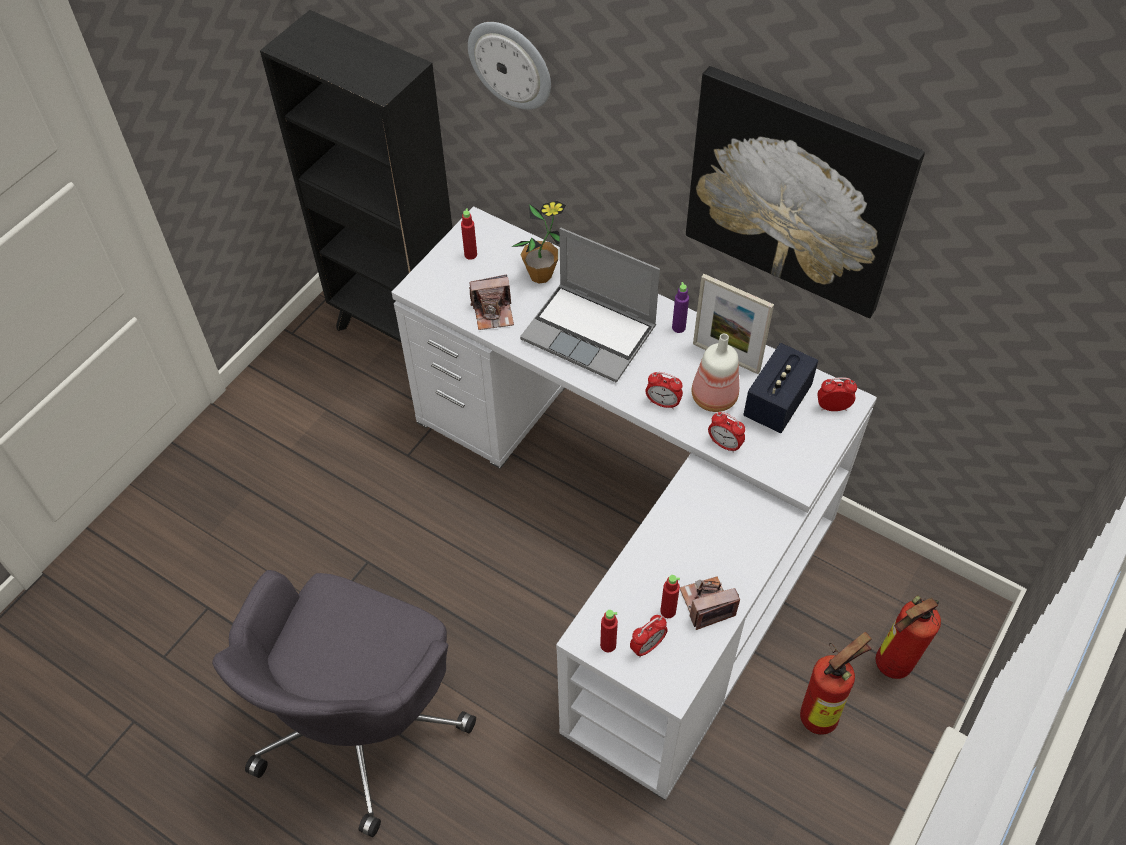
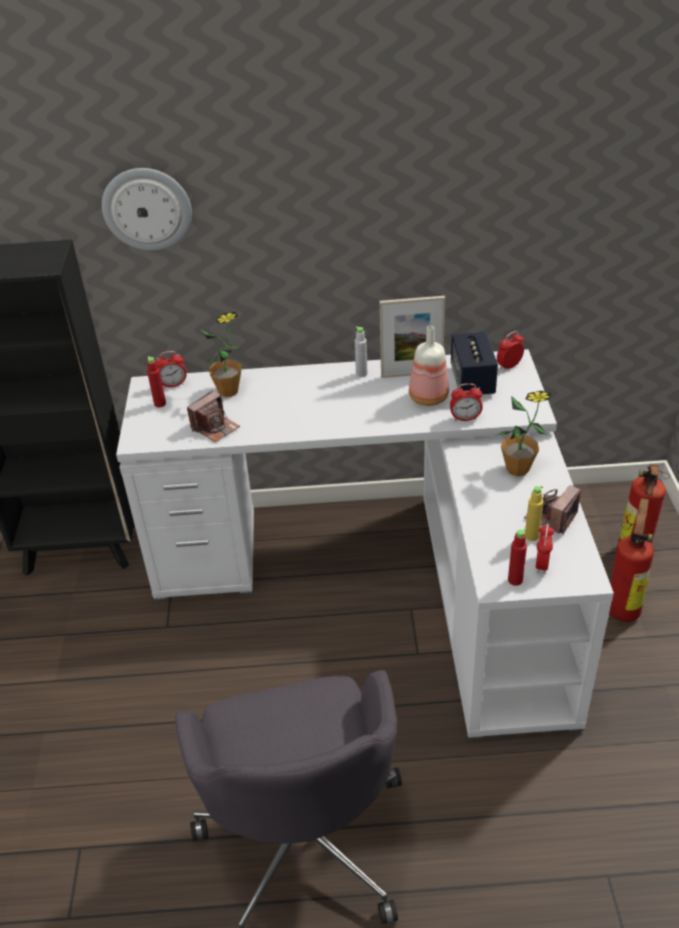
camera: 35 degrees left, 15 degrees down
laptop [520,228,660,383] -> none
alarm clock [645,372,683,409] -> alarm clock moved to [156,351,187,388]
red bottle [660,575,680,618] -> yellow bottle [525,486,543,541]
purple bottle [672,282,689,333] -> grey bottle [355,327,367,377]
picture [686,66,925,318] -> none
none -> potted plant [496,391,551,476]

